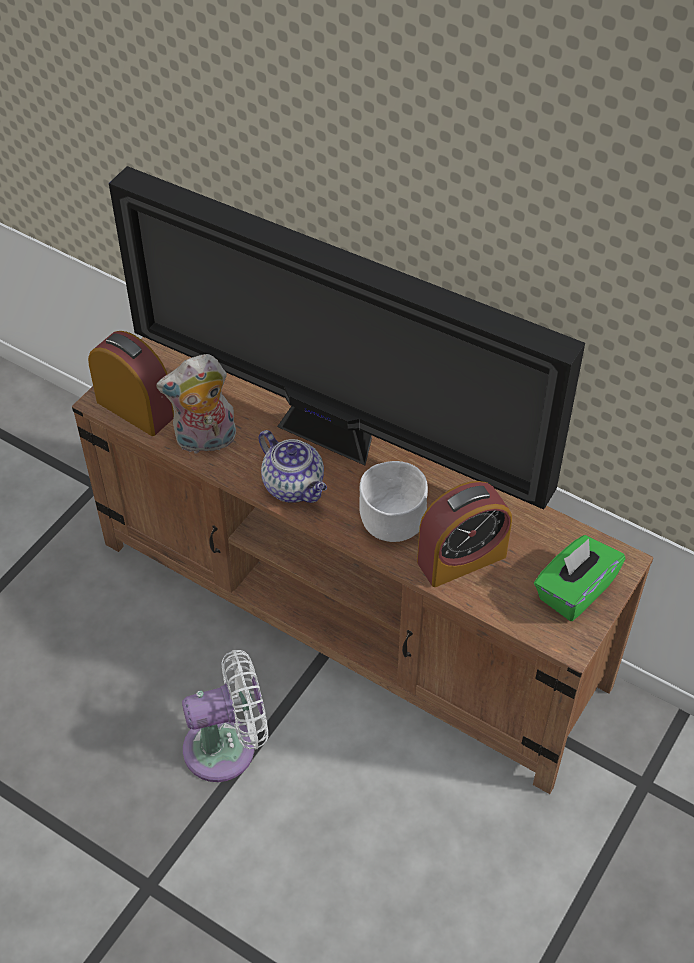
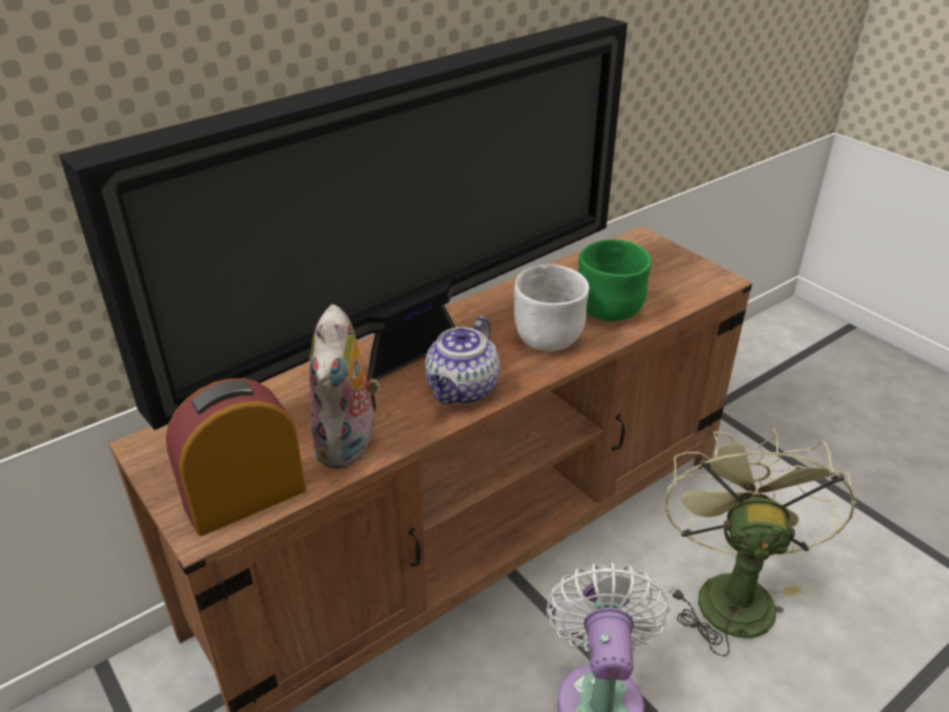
camera: 70 degrees left, 15 degrees down
teapot [259,430,327,503] -> teapot turned 135 degrees clockwise [425,316,500,404]
alarm clock [417,481,512,587] -> green bowl [579,239,651,322]
green tissue box [534,535,626,621] -> none
none -> green fan [665,426,856,656]

